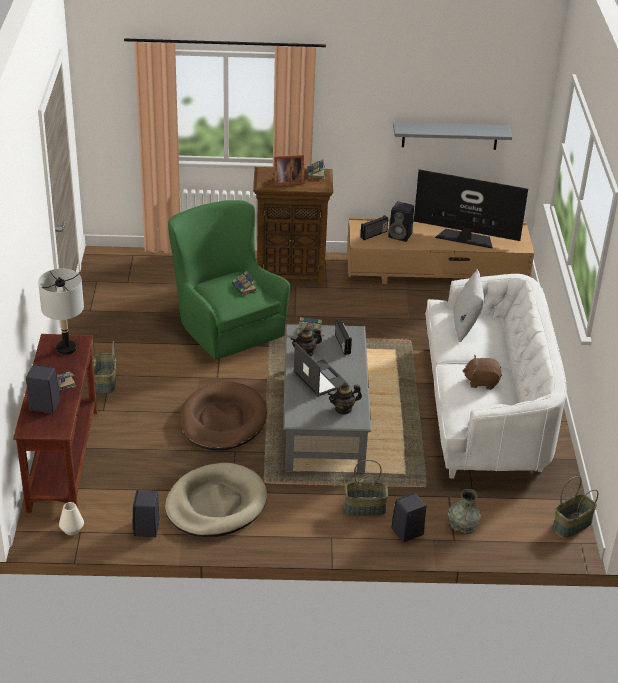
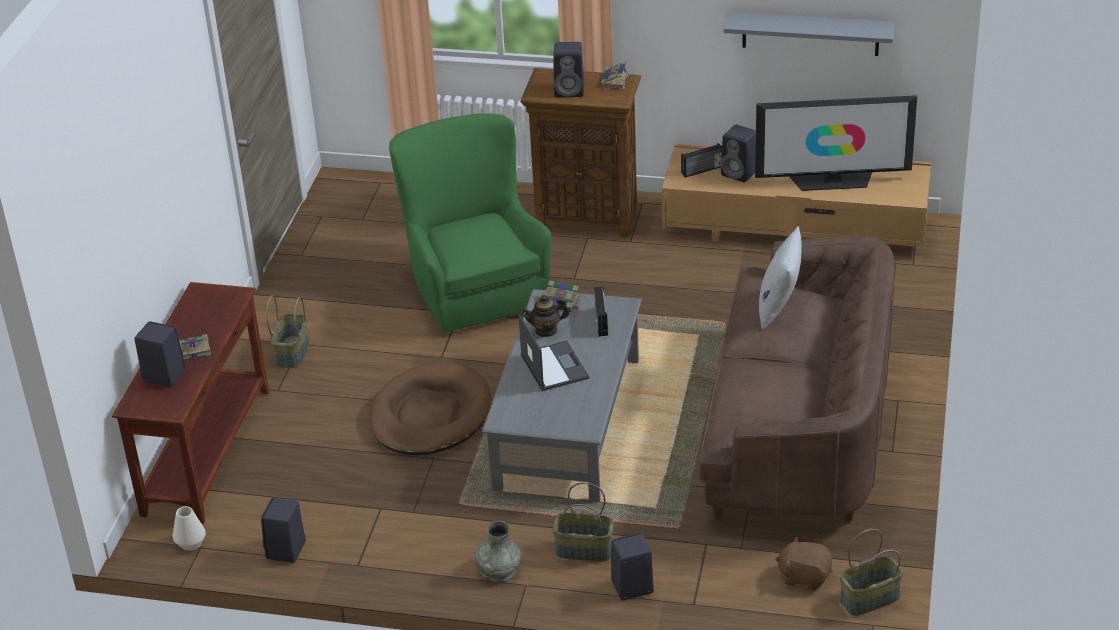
camera: 15 degrees right, 0 degrees up
grey table lamp [38,268,84,355] -> none
beige dog bed [165,463,267,537] -> none
book [232,271,257,295] -> none
picture frame [274,155,304,186] -> black speaker [553,42,584,97]
teapot [327,383,362,414] -> none
television [414,169,528,249] -> television turned 150 degrees clockwise [755,95,917,191]
white sofa [425,273,567,479] -> brown sofa [699,236,896,522]
grey vase [448,489,481,534] -> grey vase moved to [475,521,521,583]
brown plush toy [462,355,502,390] -> brown plush toy moved to [775,537,832,591]

